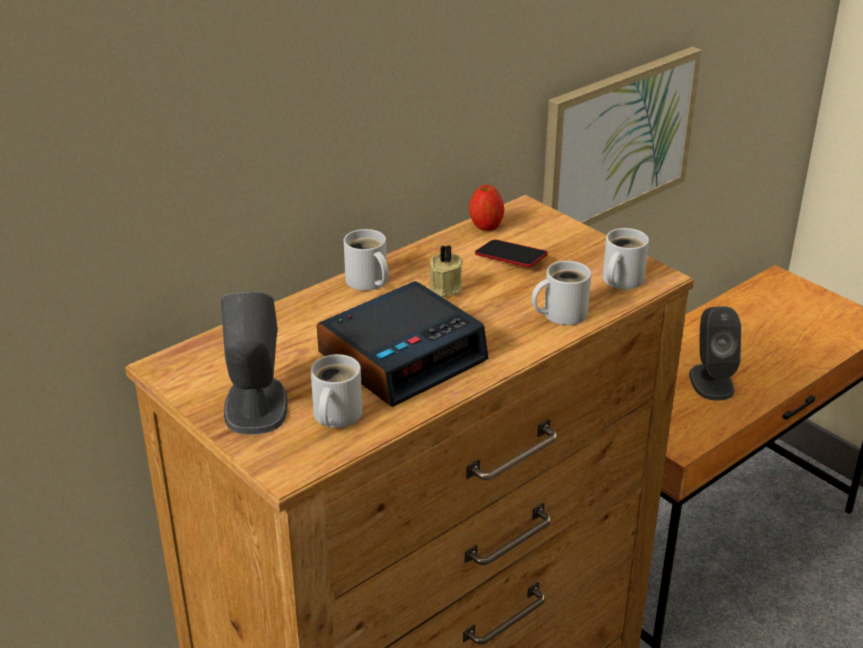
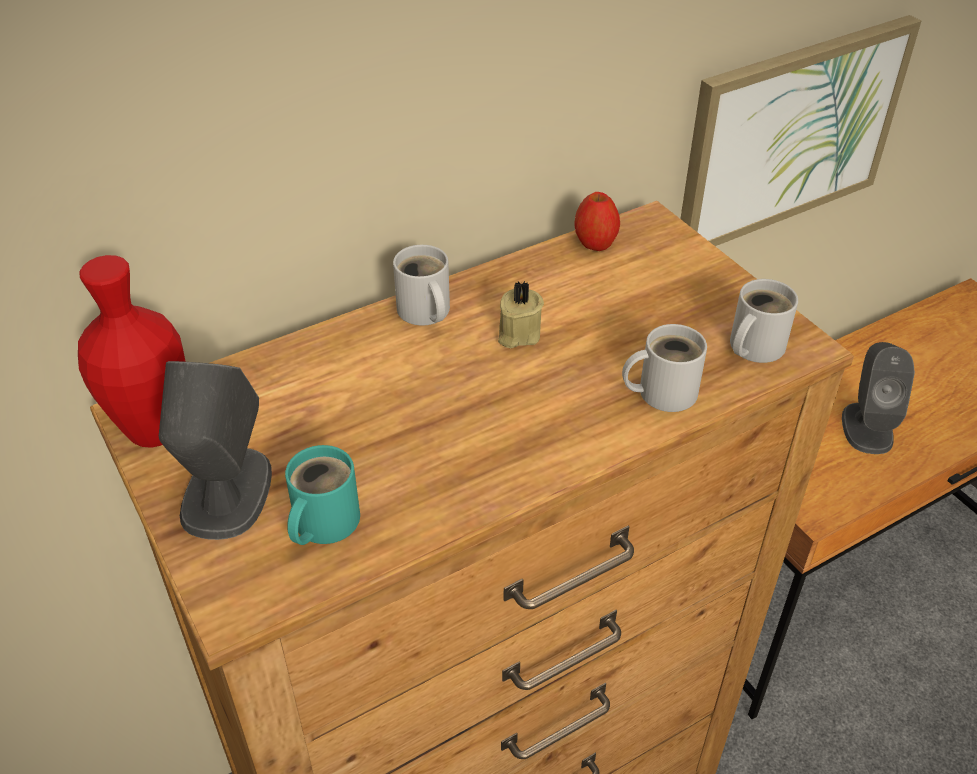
camera: 10 degrees right, 10 degrees up
white mug [311,354,362,428] -> turquoise mug [285,445,360,545]
alarm clock [317,281,488,407] -> none
phone [475,239,548,267] -> none
none -> red vase [78,255,186,448]

